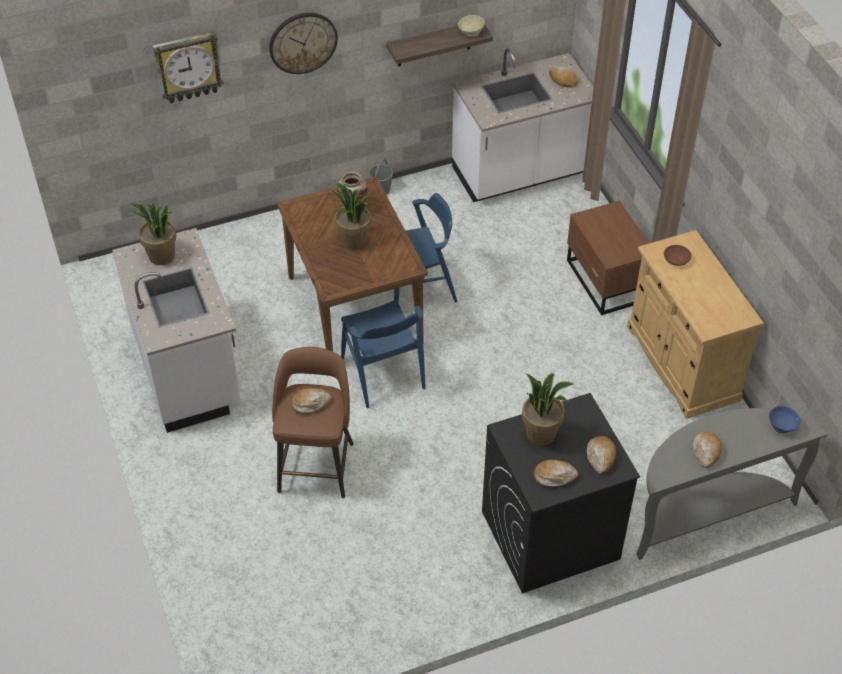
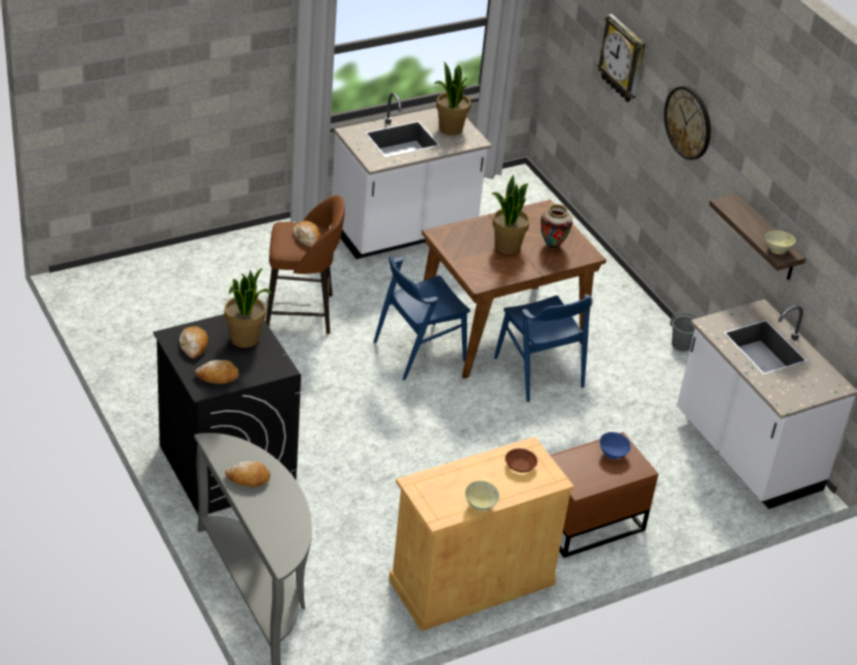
camera: 80 degrees right, 10 degrees down
bread [549,66,579,88] -> none
blue bowl [769,406,801,433] -> blue bowl moved to [600,432,631,459]
none -> beige bowl [465,481,499,511]

